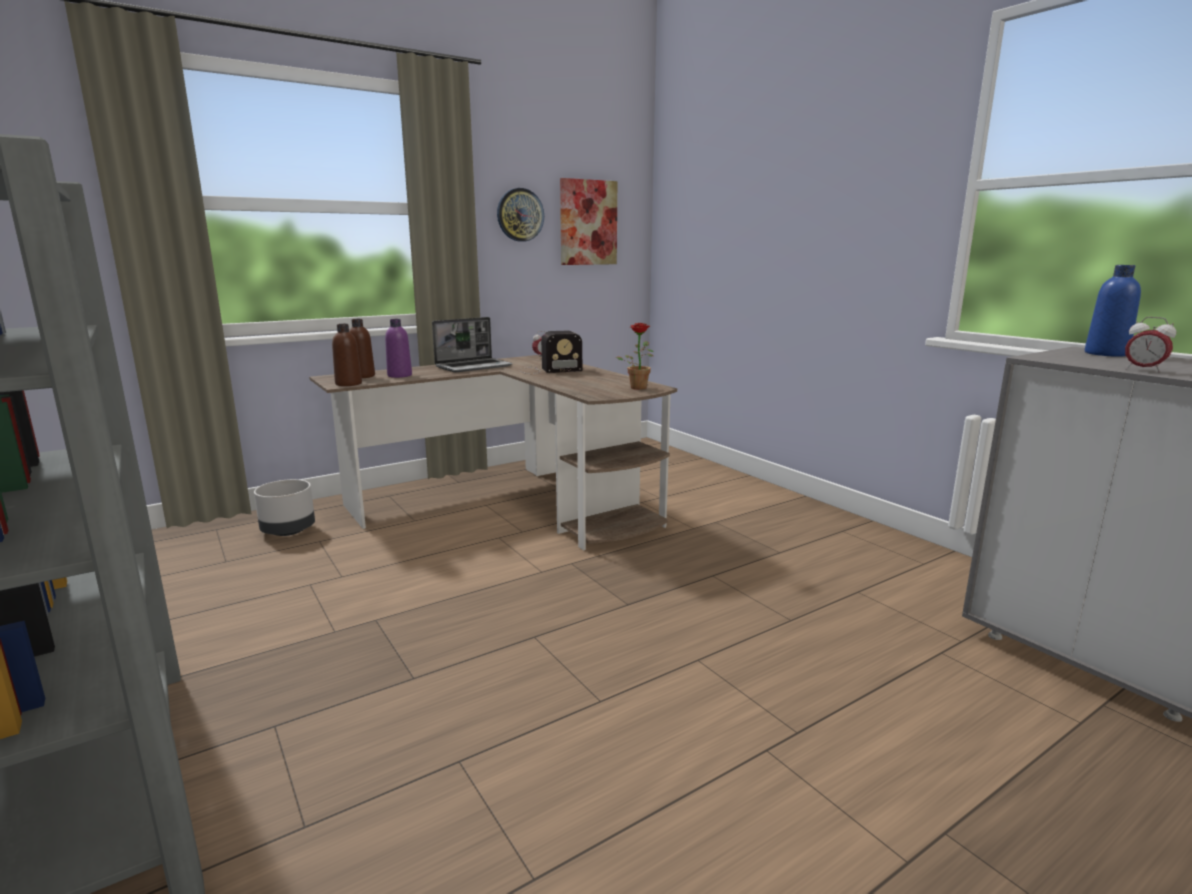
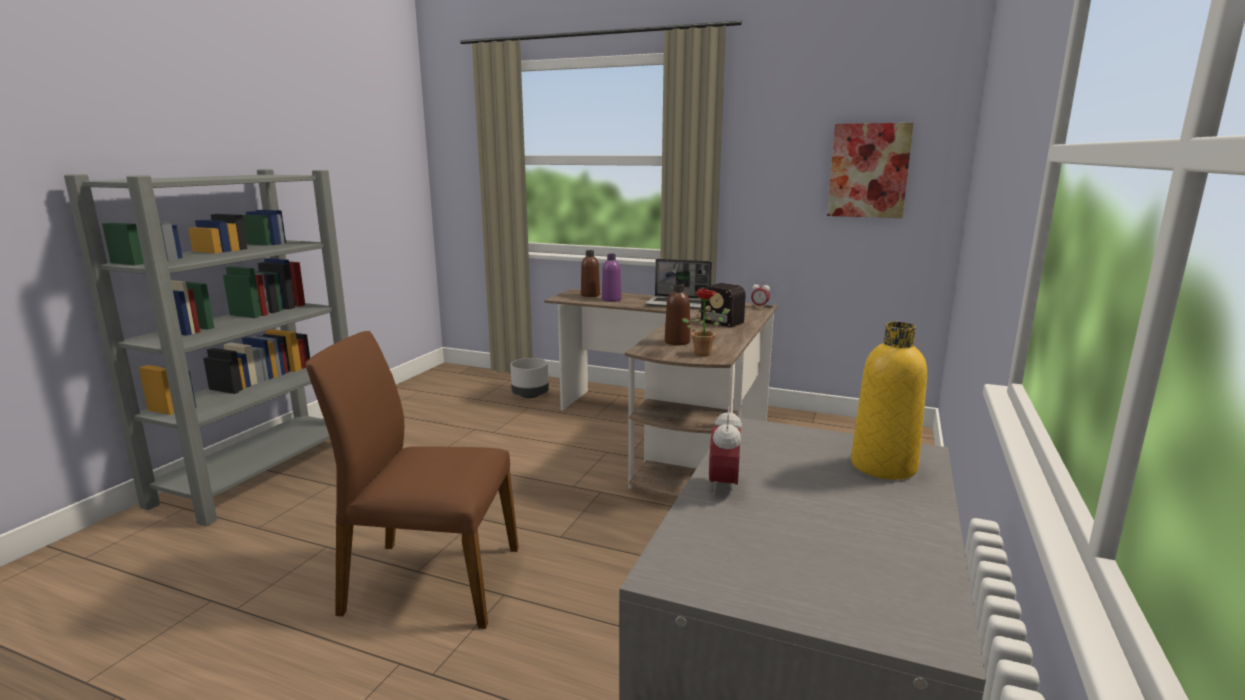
camera: 55 degrees right, 0 degrees up
brown bottle [332,324,362,386] -> brown bottle moved to [665,283,690,345]
wall clock [497,188,544,242] -> none
blue bottle [1085,265,1141,357] -> yellow bottle [851,322,927,480]
none -> brown chair [305,331,519,629]

